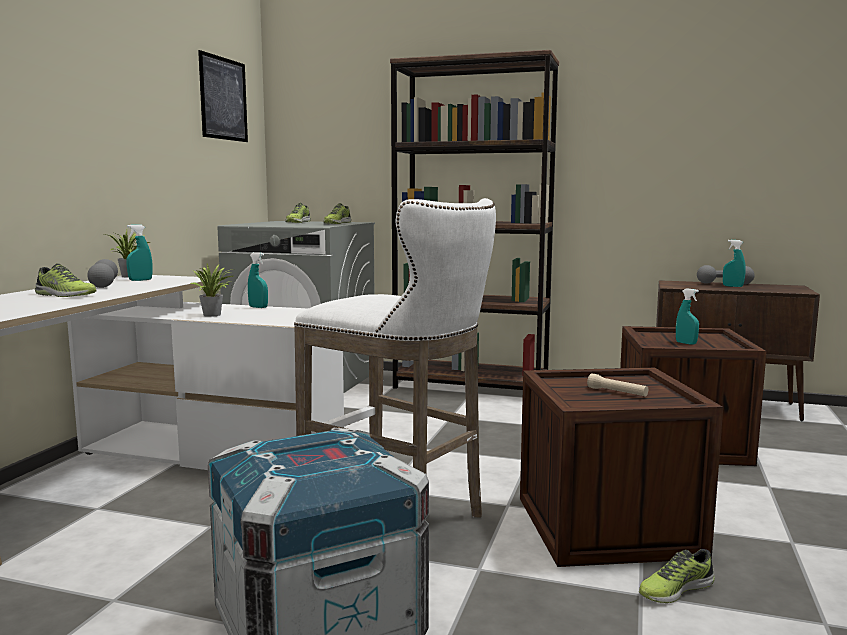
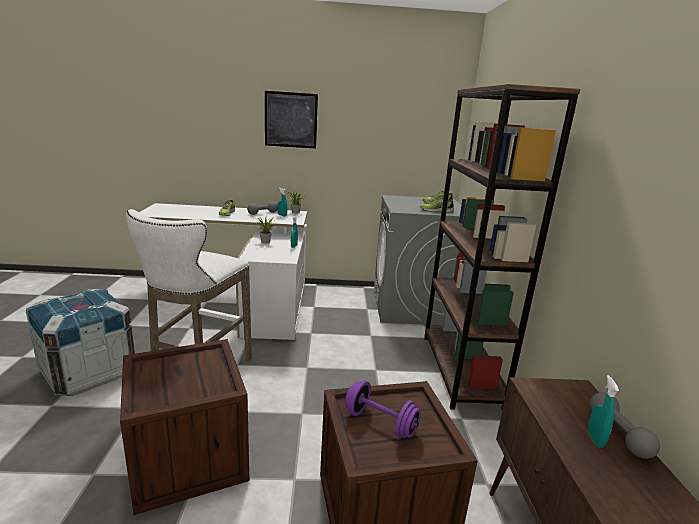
camera: 70 degrees right, 10 degrees up
picture [198,50,248,142] -> picture moved to [265,91,318,149]
beige flashlight [587,374,648,397] -> none
shoe [639,549,715,603] -> none
turquoise spray bottle [676,288,699,345] -> purple dumbbell [345,381,421,438]

